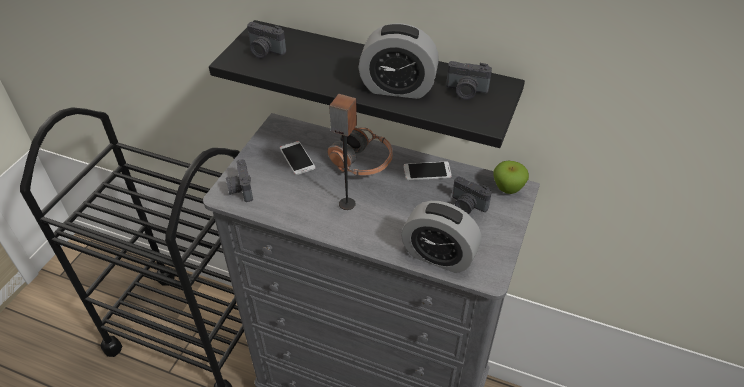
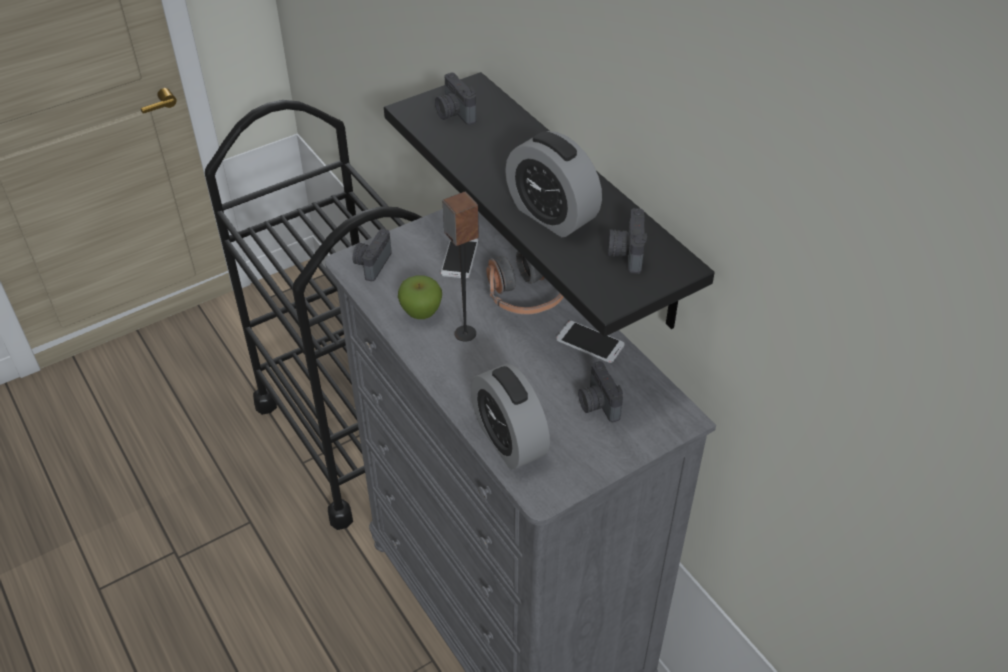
camera: 35 degrees right, 0 degrees up
camera [446,61,492,100] -> camera turned 45 degrees clockwise [608,208,647,274]
apple [493,161,529,194] -> apple moved to [398,275,442,319]

